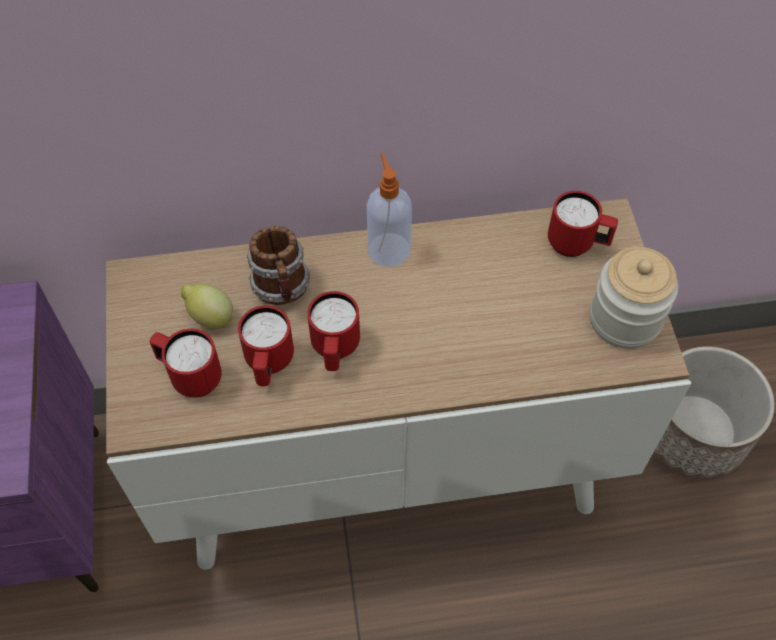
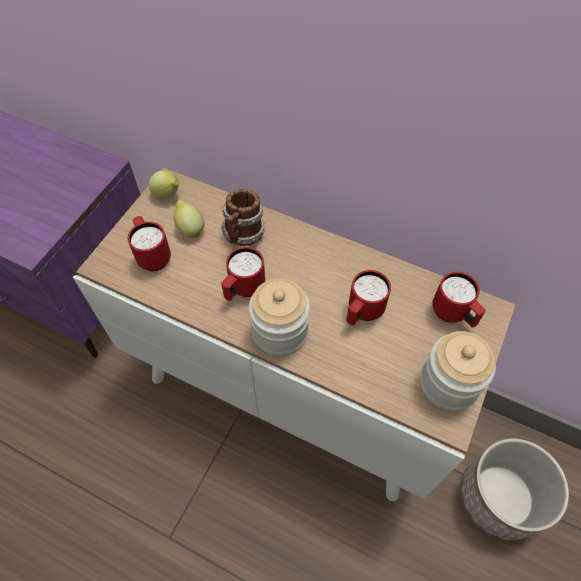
camera: 35 degrees right, 0 degrees up
red mug [238,306,294,386] -> red mug moved to [346,270,391,325]
soap dispenser [367,153,412,267] -> none
none -> lemon [149,170,179,199]
none -> jar [249,278,310,357]

